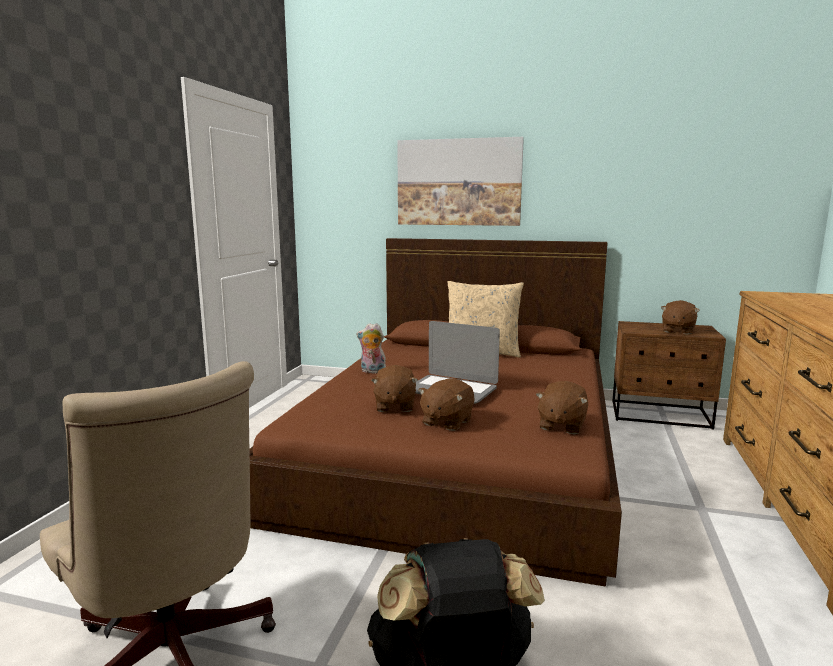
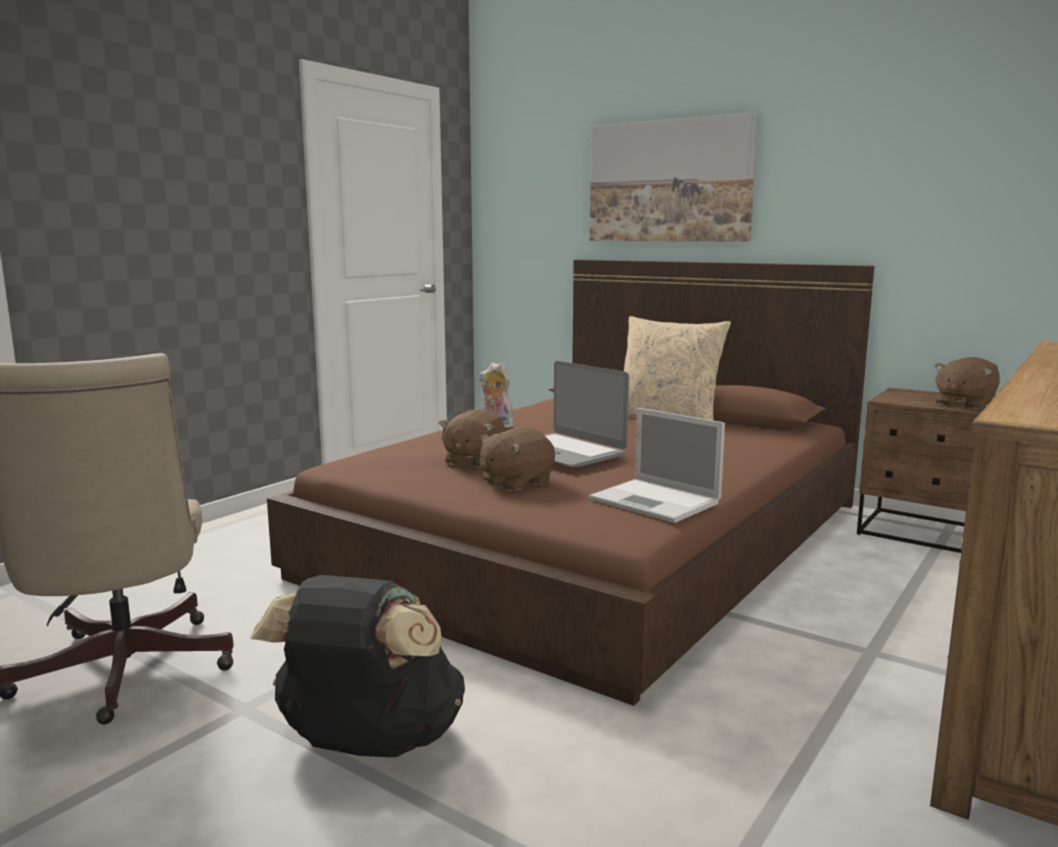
camera: 20 degrees right, 0 degrees up
brown plush toy [535,381,588,434] -> laptop [589,408,725,523]

